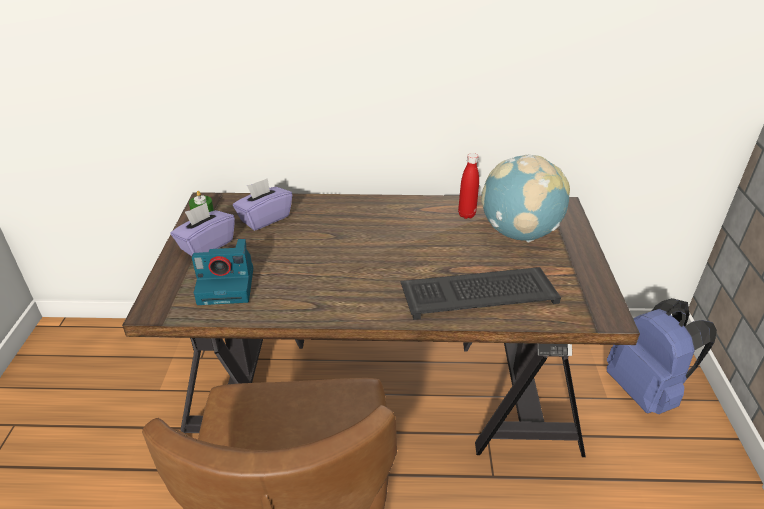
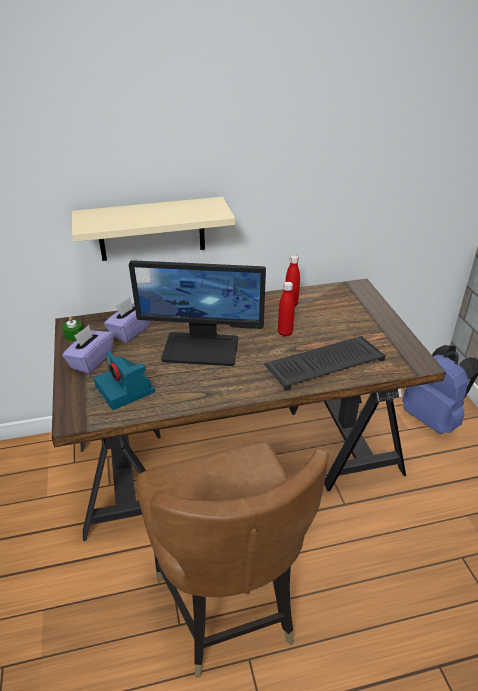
camera: 15 degrees left, 0 degrees up
camera [192,239,253,305] -> camera turned 75 degrees clockwise [94,352,155,410]
globe [481,154,570,242] -> none
none -> beige shelf [72,197,235,261]
none -> monitor [129,260,266,366]
none -> red bottle [278,282,295,336]

